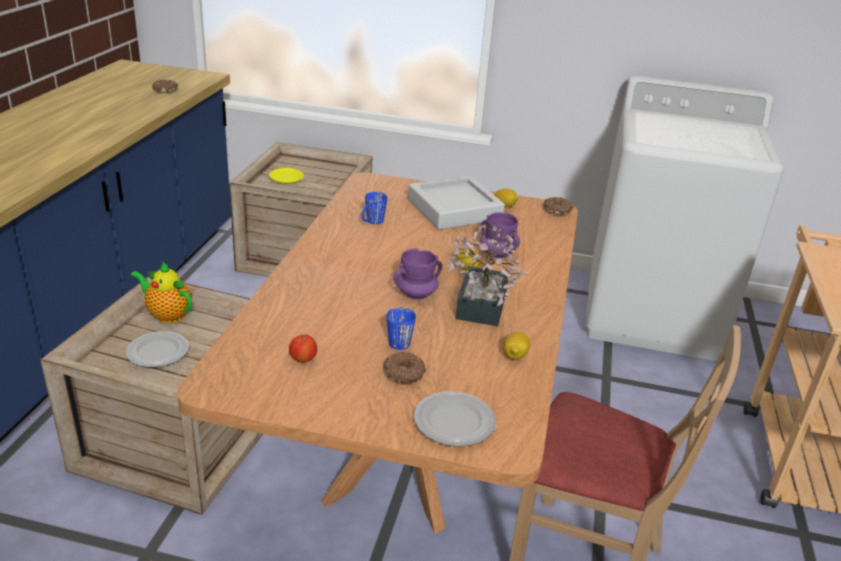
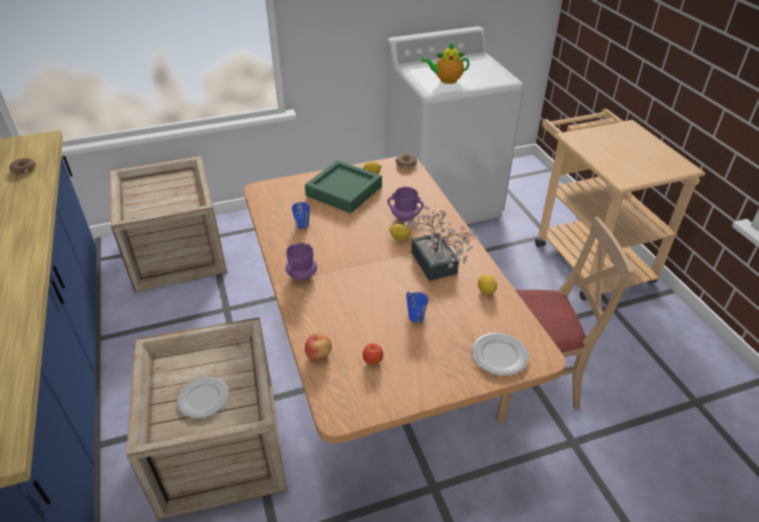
camera: 30 degrees left, 10 degrees up
teapot [130,262,192,323] -> teapot moved to [421,43,470,84]
yellow plate [269,168,304,184] -> none
donut [383,351,426,383] -> none
purple mug [394,248,442,300] -> purple mug moved to [286,243,317,280]
grey tray [408,176,505,230] -> green tray [305,160,382,213]
none -> apple [305,333,332,361]

